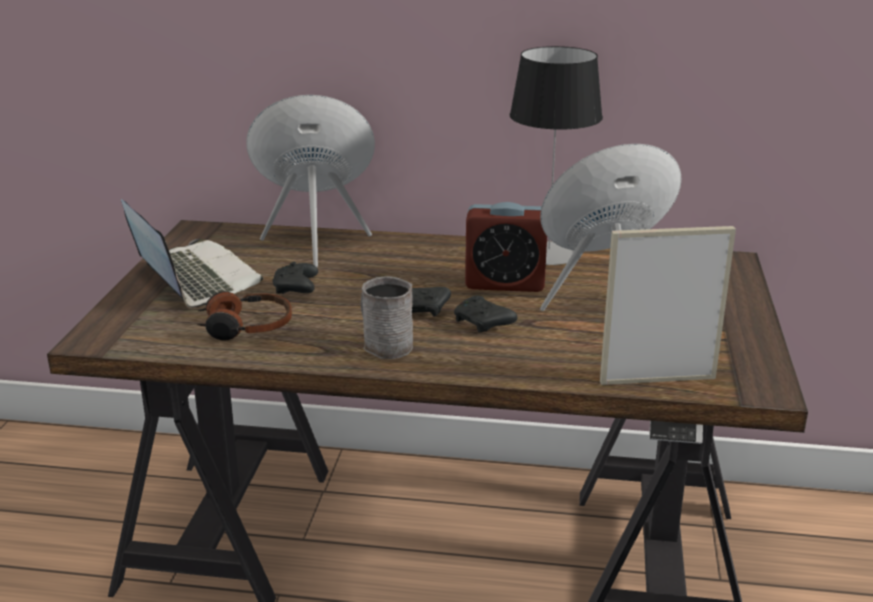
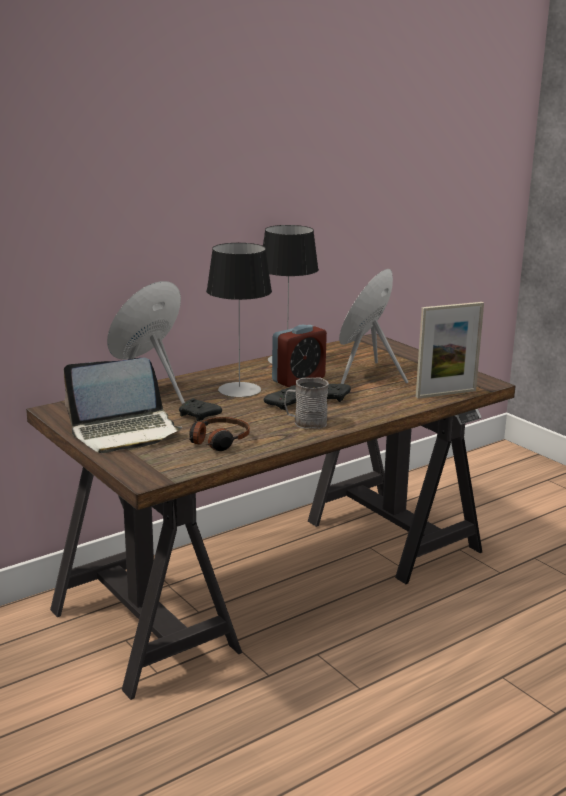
camera: 45 degrees left, 5 degrees down
laptop [121,199,263,308] -> laptop turned 150 degrees clockwise [64,358,183,453]
picture frame [600,226,736,385] -> picture frame turned 150 degrees counterclockwise [416,302,484,398]
none -> table lamp [206,243,272,397]

